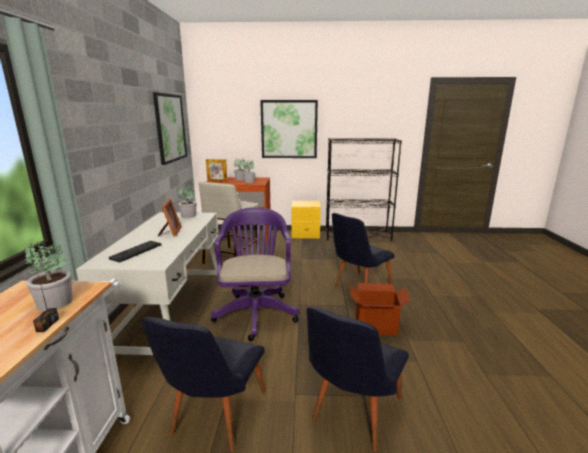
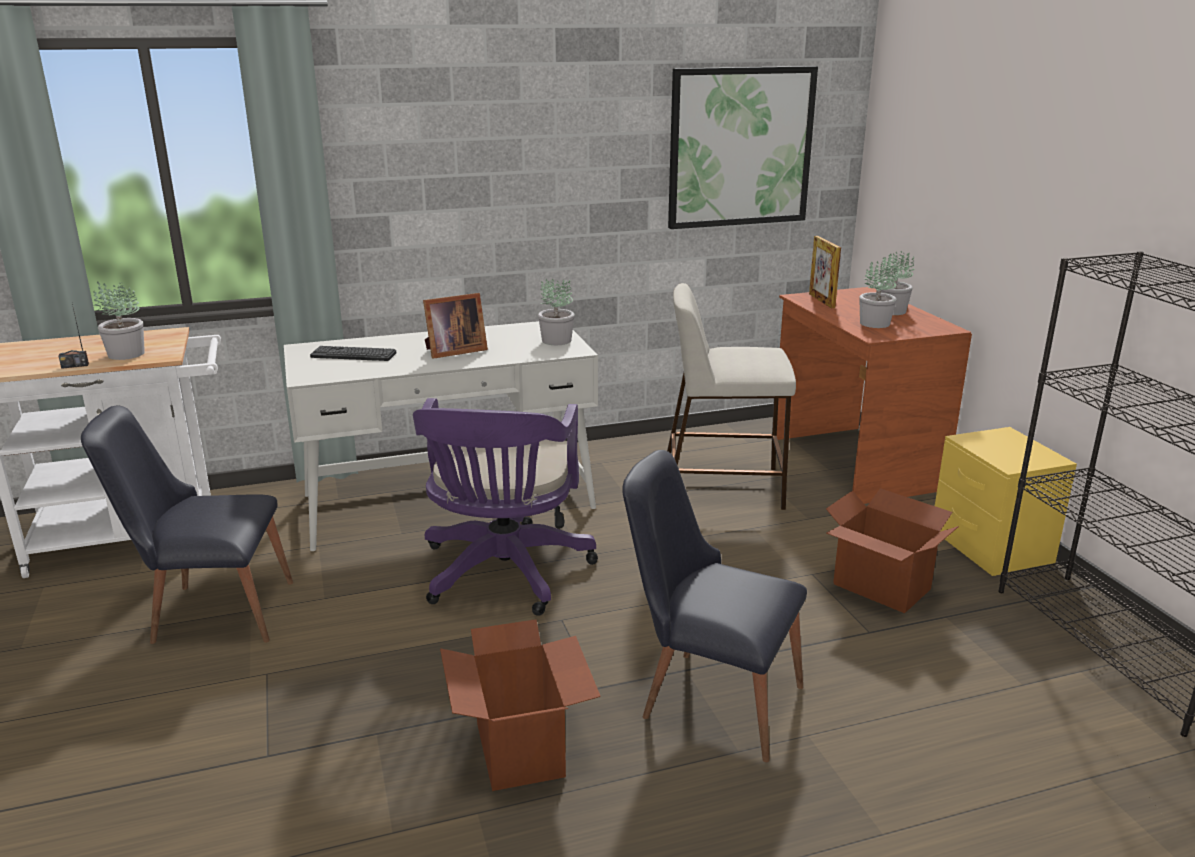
camera: 70 degrees right, 5 degrees up
purple office chair [211,207,299,341] -> purple office chair turned 120 degrees clockwise [413,398,598,616]
picture [260,100,318,158] -> none
black chair [307,307,409,452] -> none
none -> cardboard box [826,488,959,613]

